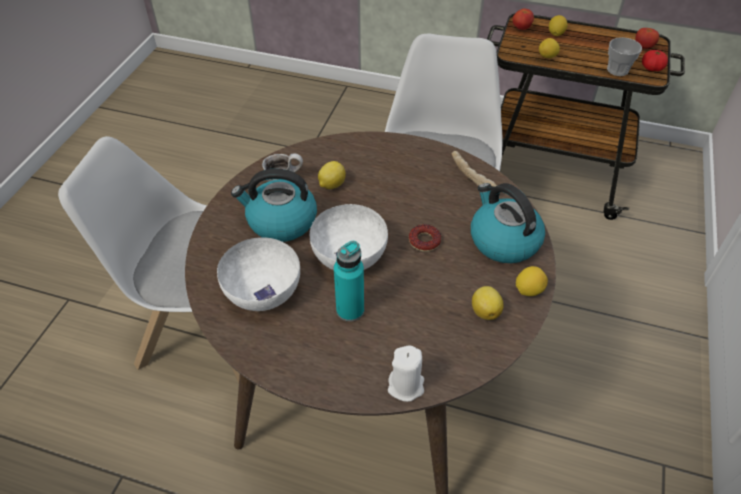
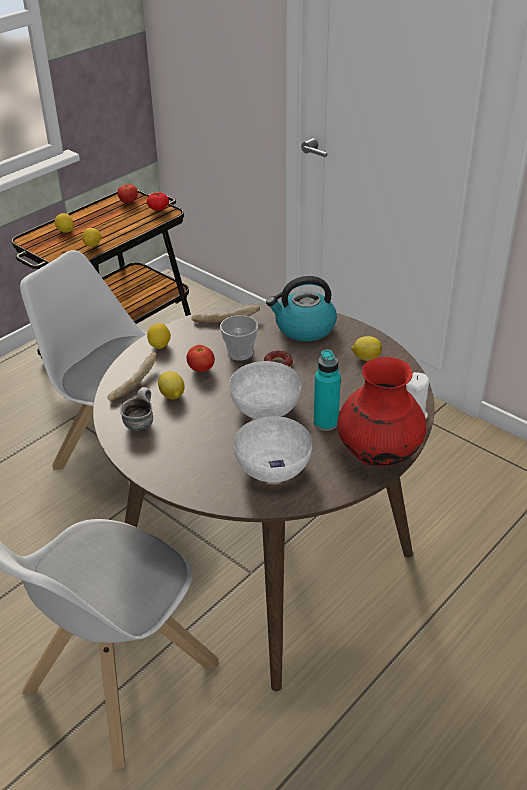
camera: 65 degrees left, 10 degrees down
kettle [231,169,317,242] -> none
tomato [513,9,534,30] -> tomato moved to [187,345,215,372]
lemon [516,266,548,296] -> lemon moved to [147,323,171,349]
cup [607,37,642,76] -> cup moved to [220,315,258,361]
none -> bread [107,352,157,401]
none -> red vase [337,357,427,467]

